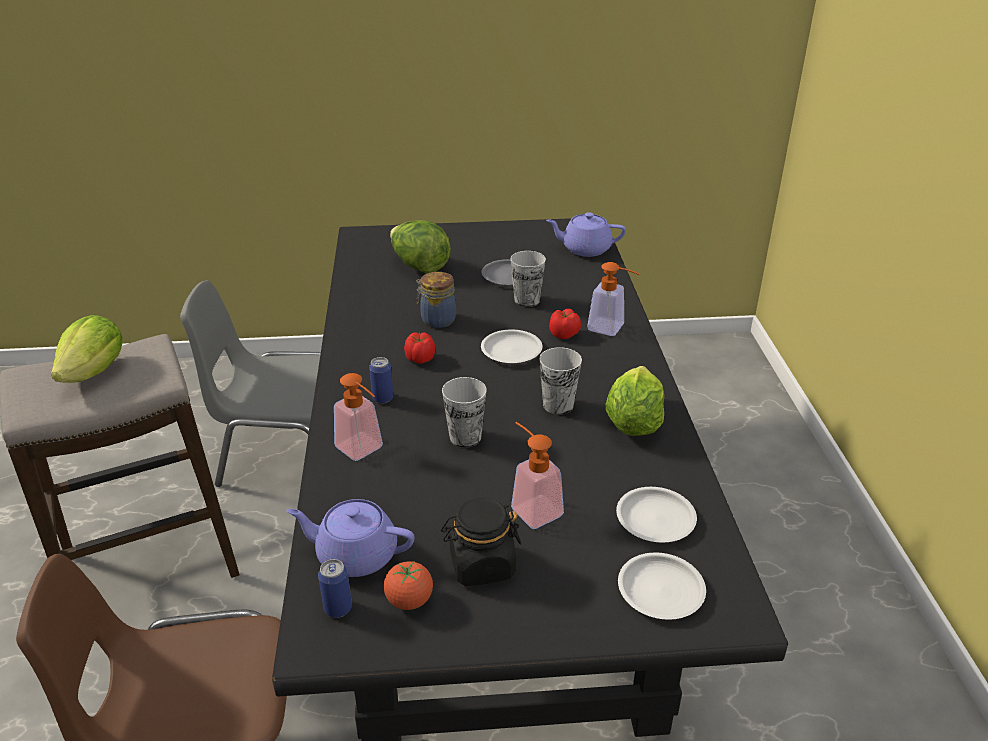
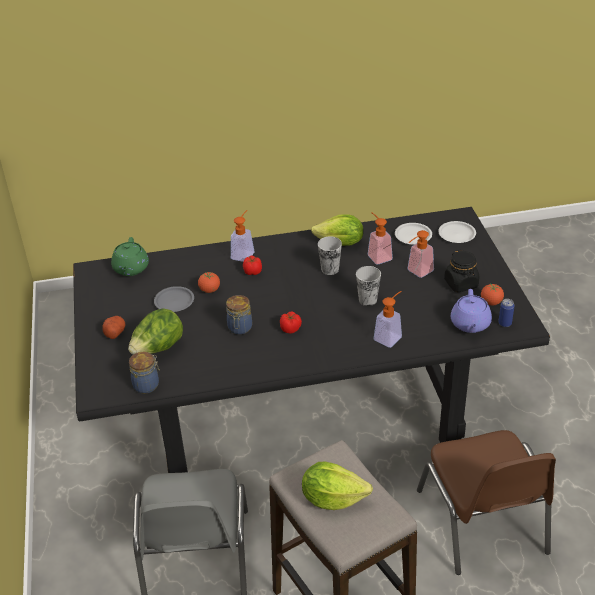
camera: 95 degrees left, 5 degrees up
can [369,357,393,403] -> none
white plate [481,329,543,363] -> none
cup [510,251,546,307] -> tomato [198,272,220,293]
purple teapot [546,212,626,257] -> green teapot [111,237,149,276]
none -> potato [102,316,125,339]
none -> jar [129,352,160,394]
none -> soap dispenser [368,212,393,265]

